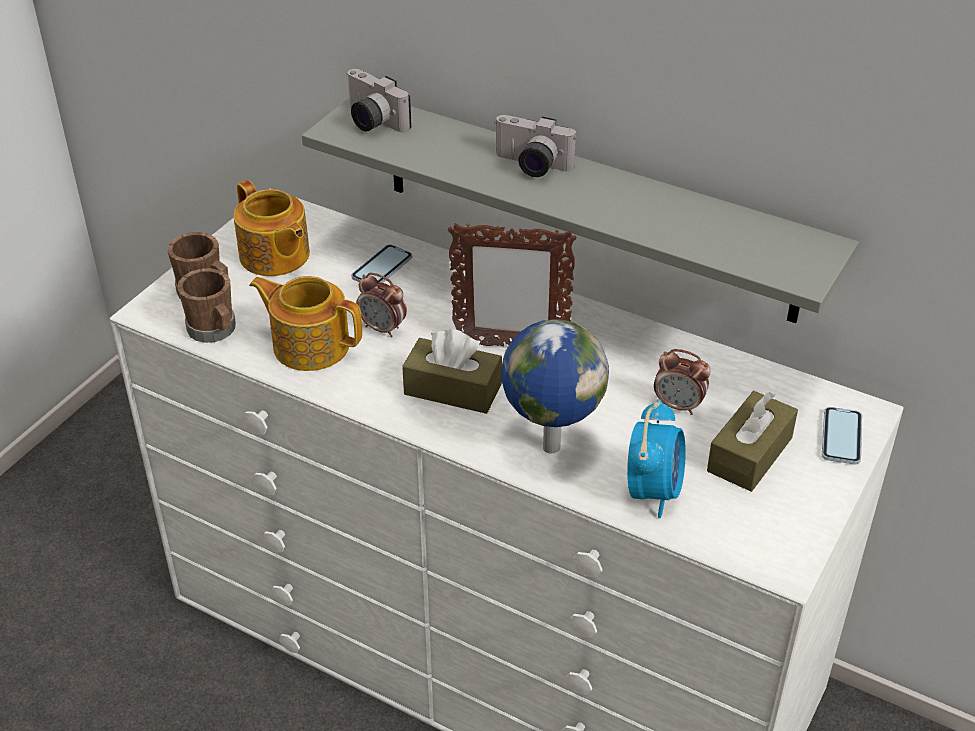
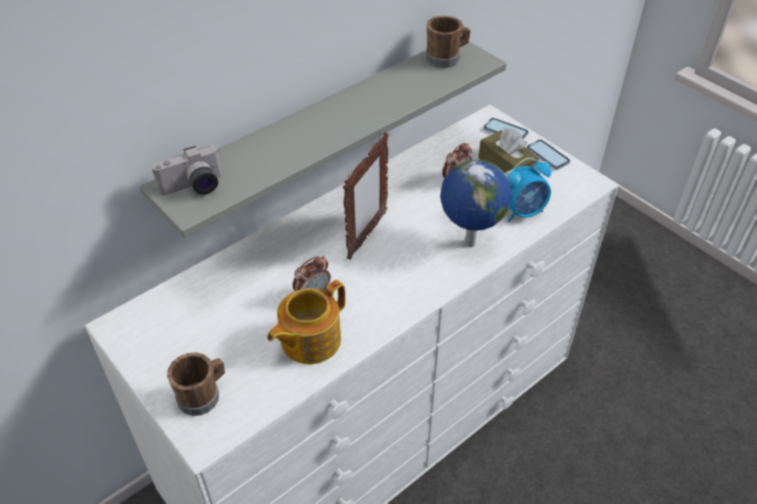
camera: 70 degrees left, 5 degrees up
brown mug [177,268,236,343] -> brown mug moved to [426,16,470,68]
teapot [234,180,310,276] -> none
phone [351,245,412,283] -> phone moved to [526,140,570,170]
brown tissue box [402,329,502,414] -> none
camera [494,115,576,177] -> none
alarm clock [627,399,686,518] -> alarm clock turned 120 degrees clockwise [505,158,551,223]

